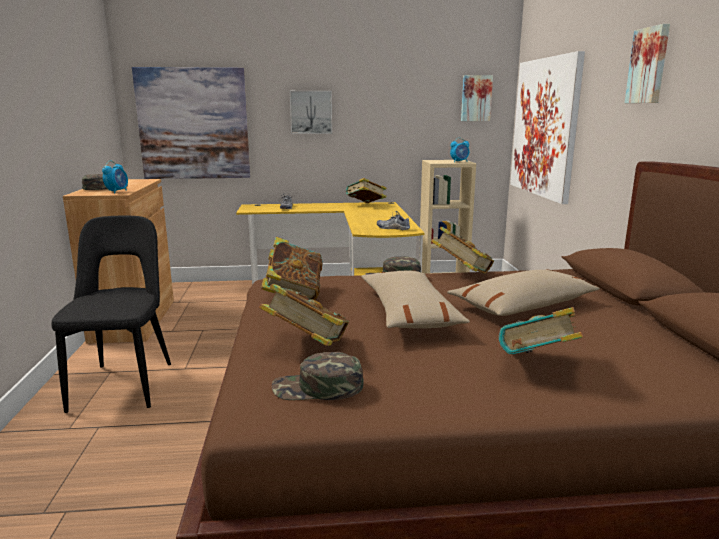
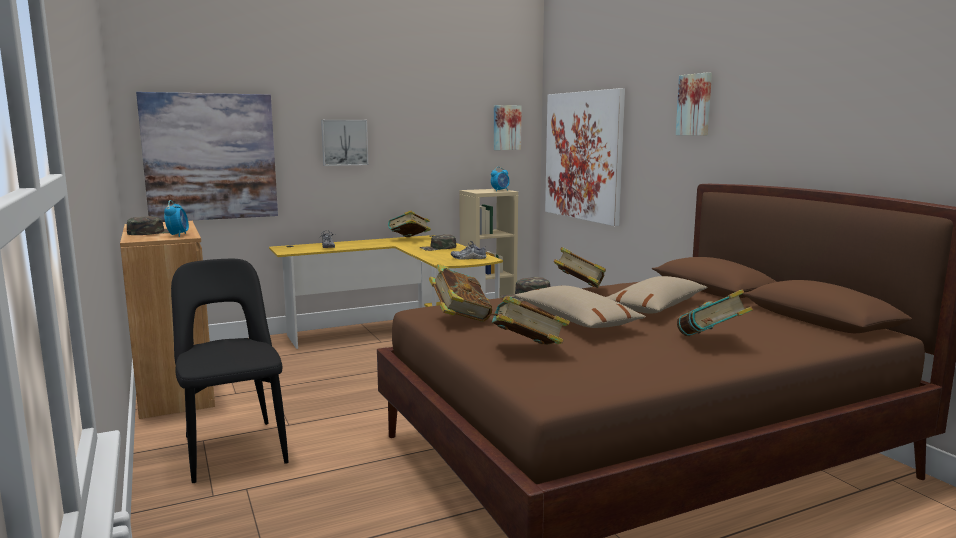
camera: 20 degrees left, 5 degrees down
green cap [272,352,363,400] -> green cap moved to [420,234,456,251]

